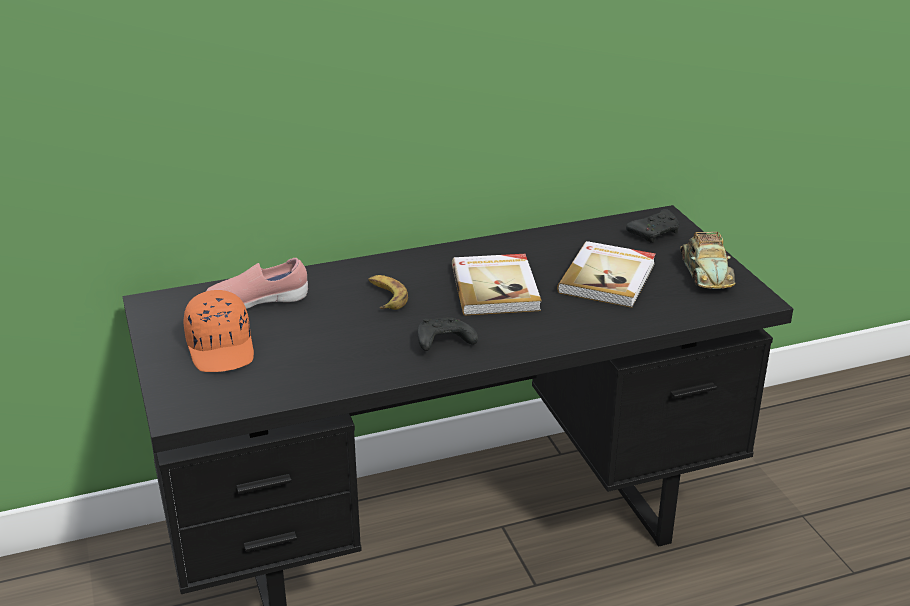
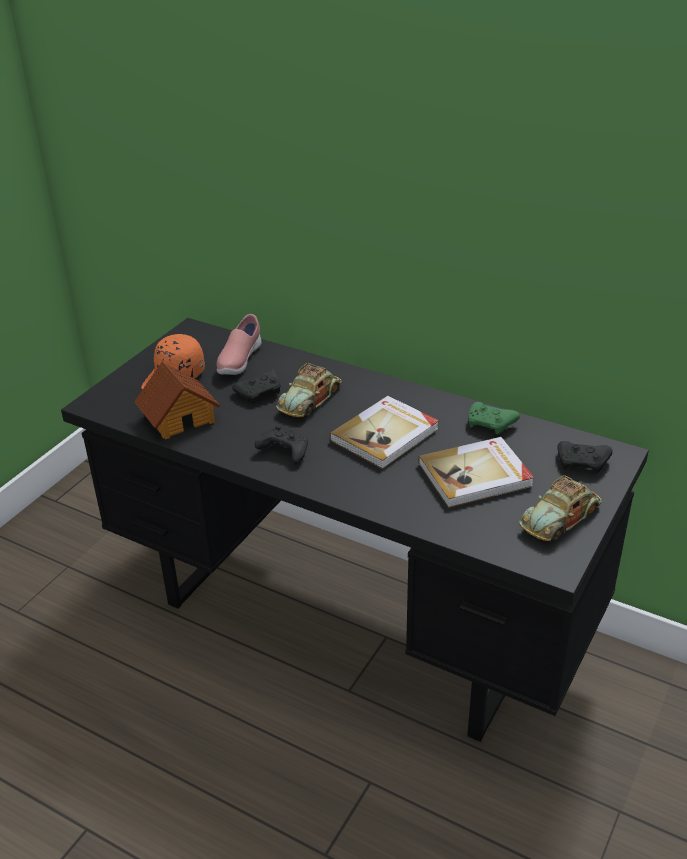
camera: 50 degrees right, 5 degrees up
pink shoe [206,258,308,309] -> pink shoe turned 105 degrees counterclockwise [217,314,262,375]
banana [368,275,408,310] -> toy car [276,363,342,417]
none -> toy house [134,361,220,440]
none -> black game controller [232,369,280,404]
none -> green game controller [468,402,520,434]

